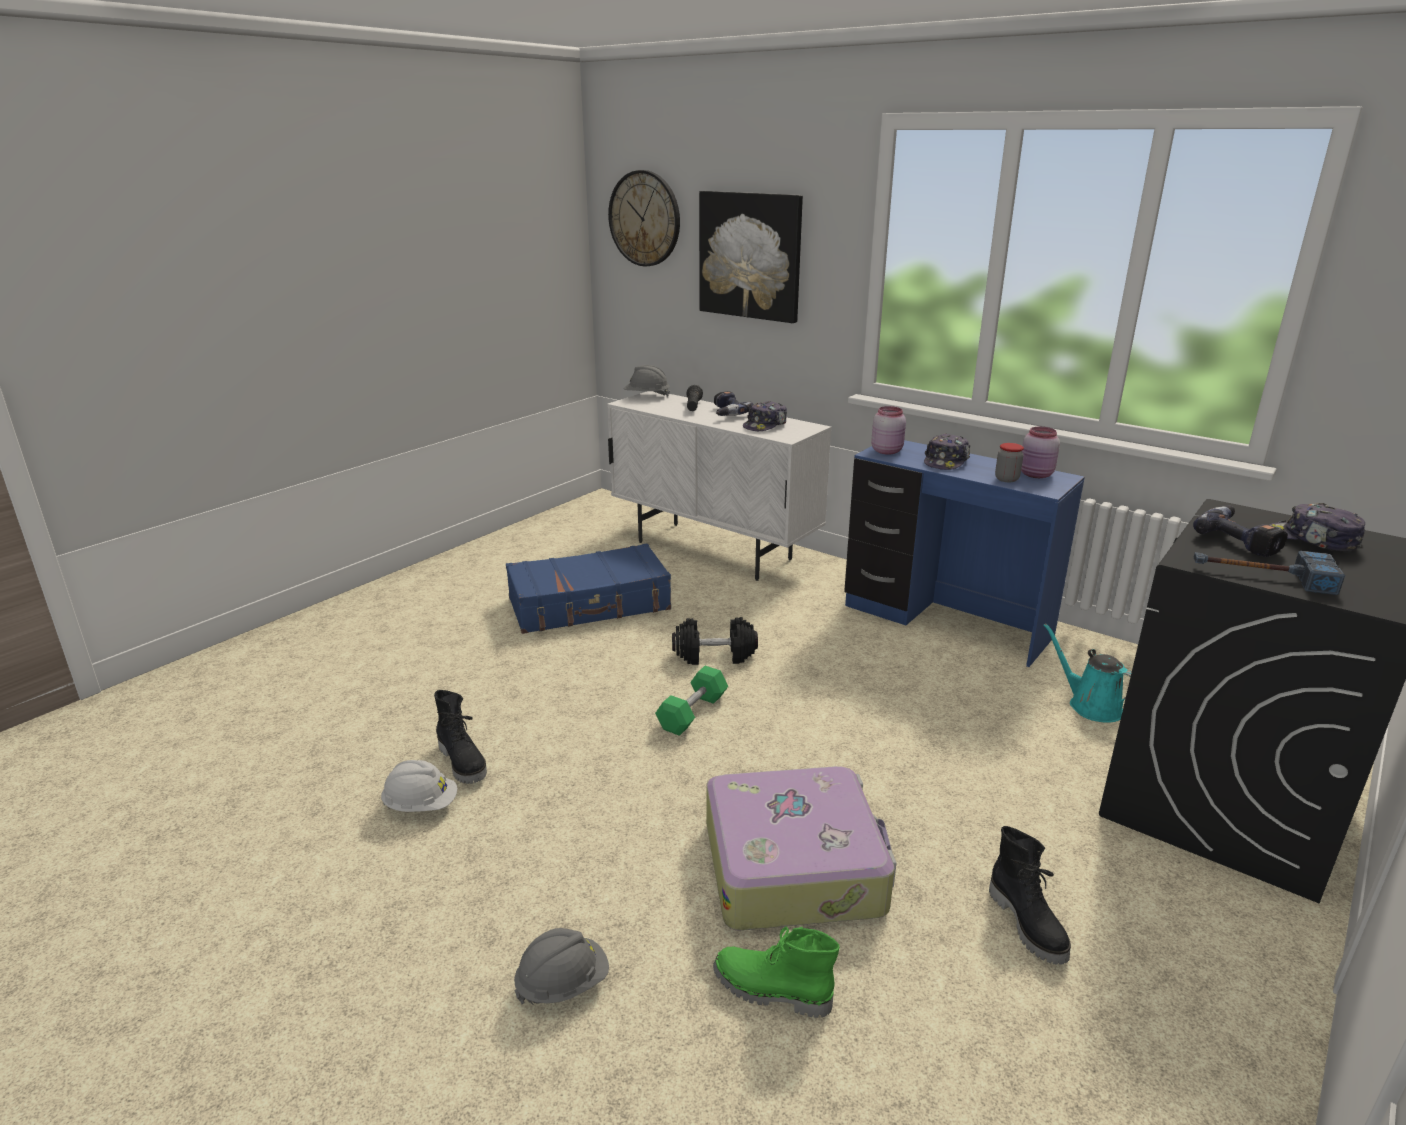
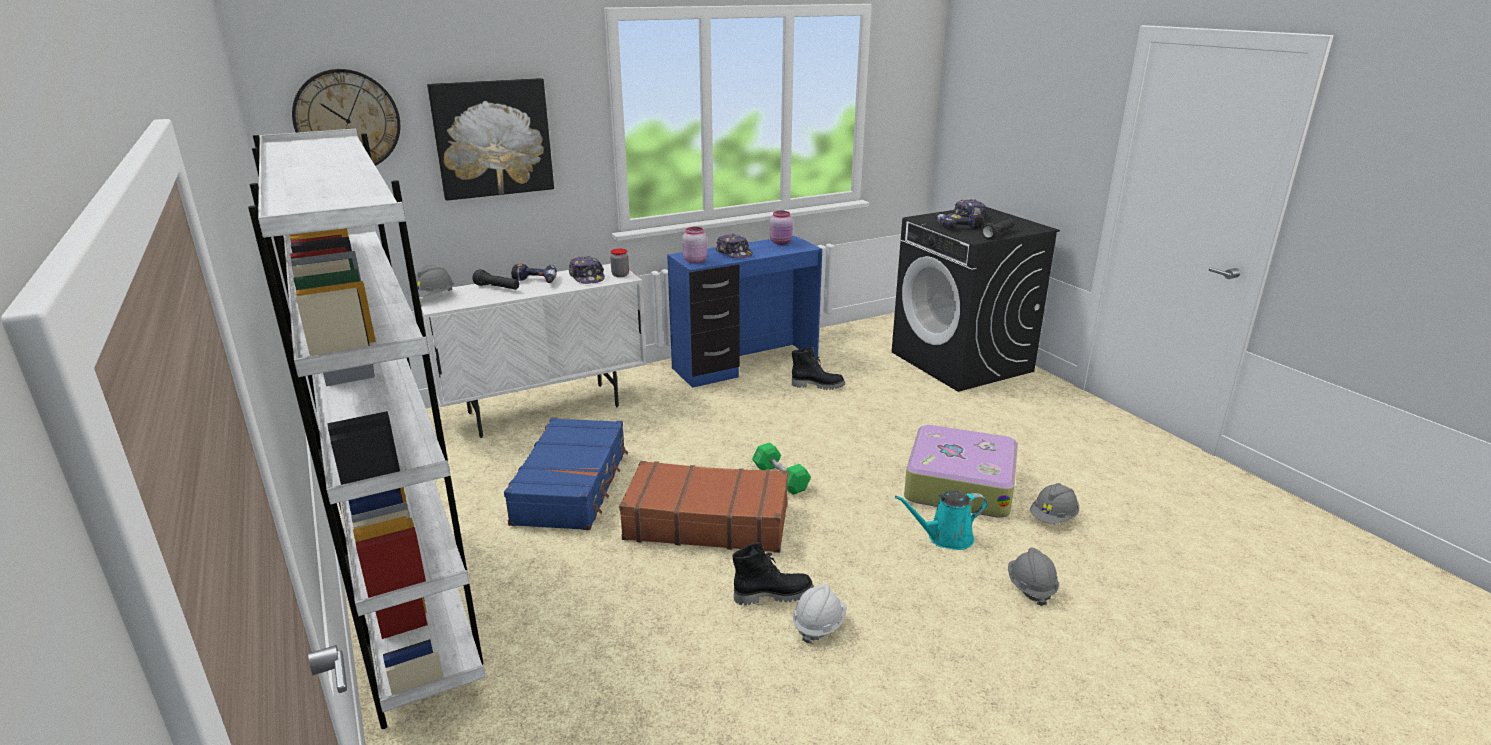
camera: 65 degrees left, 0 degrees up
black dumbbell [672,617,758,665] -> none
green boot [713,927,840,1018] -> grey hard hat [1030,483,1079,524]
black boot [989,826,1071,965] -> black boot moved to [792,347,845,390]
jar [995,443,1024,482] -> jar moved to [610,248,629,277]
turquoise watering can [1043,623,1132,723] -> turquoise watering can moved to [895,490,988,550]
hammer [1194,551,1345,595] -> black flashlight [982,218,1015,239]
none -> white bookcase [248,129,486,729]
none -> brown suitcase [619,461,788,553]

